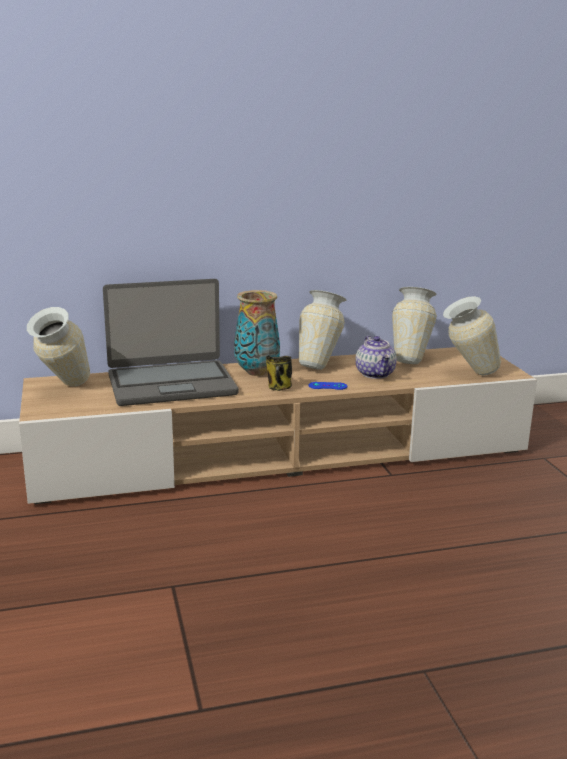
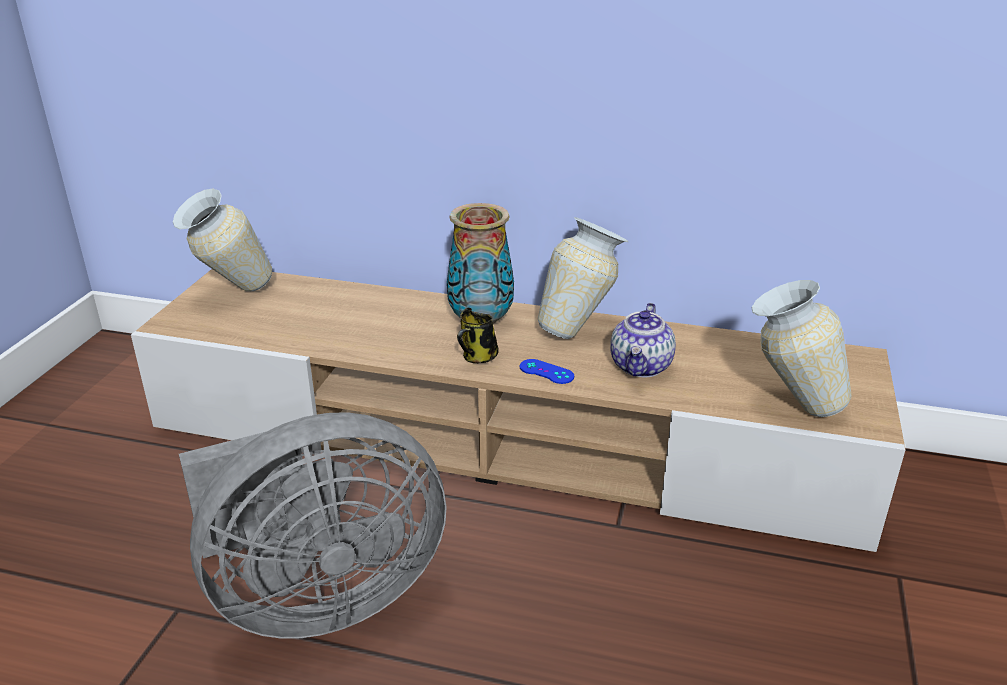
camera: 30 degrees right, 10 degrees up
laptop [103,279,238,406] -> none
vase [392,287,437,364] -> none
none -> grey fan [179,412,446,639]

